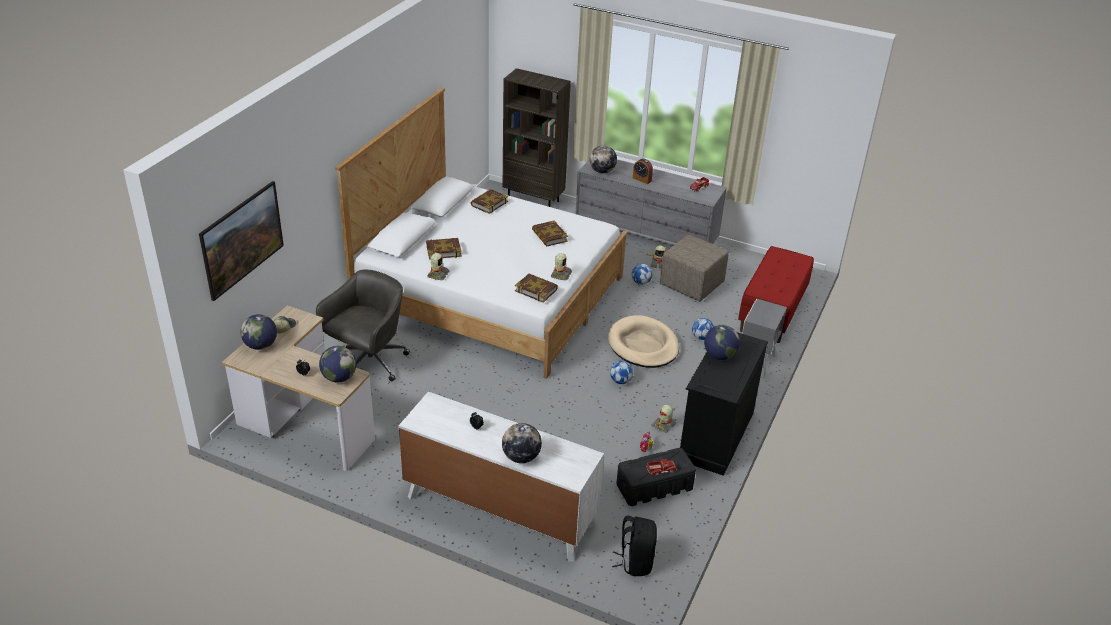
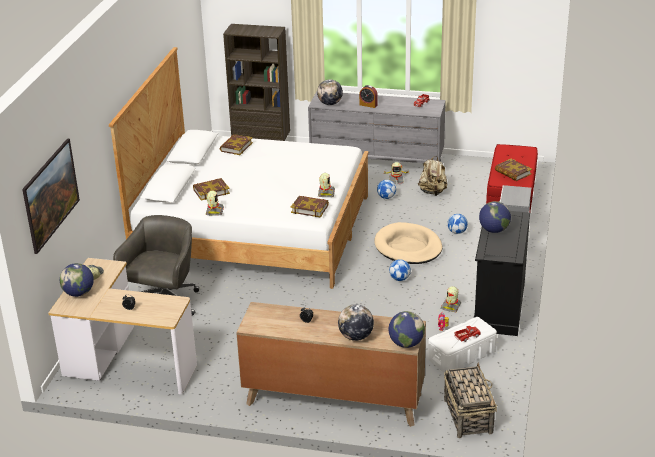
camera: 10 degrees left, 5 degrees down
globe [319,346,356,382] -> globe moved to [389,311,425,348]
white dresser [398,392,604,562] -> brown dresser [236,302,426,427]
book [532,220,568,246] -> book moved to [495,159,532,181]
black backpack [612,516,657,576] -> basket [444,363,497,438]
black storage box [616,448,696,506] -> white storage box [428,317,497,373]
beige ottoman [660,235,729,302] -> beige backpack [418,156,447,196]

